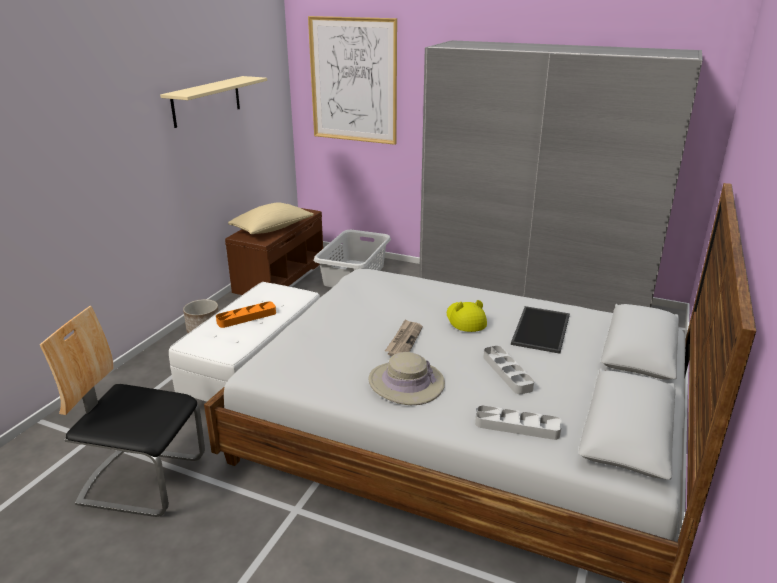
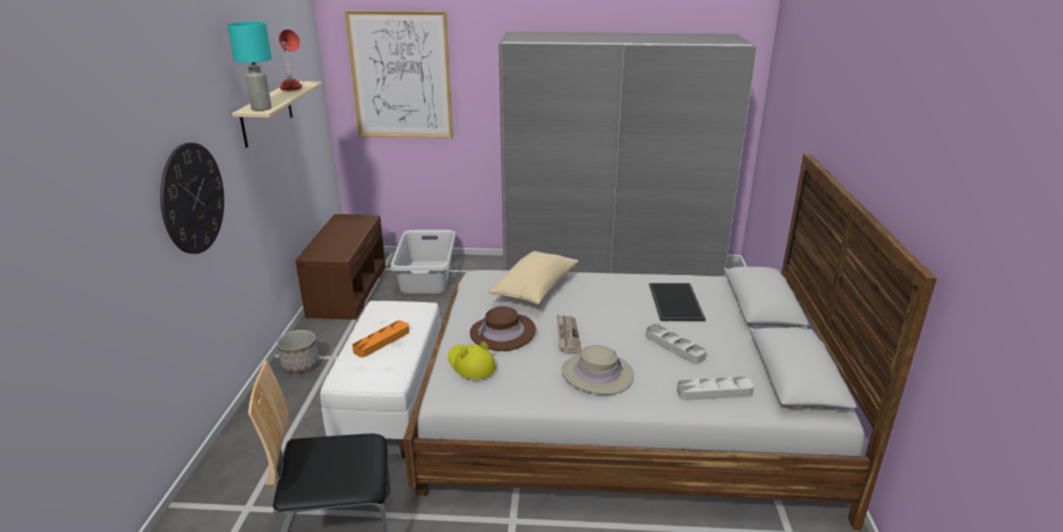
camera: 20 degrees left, 0 degrees up
beige pillow [228,203,314,234] -> beige pillow moved to [489,251,579,304]
yellow hat [447,300,487,332] -> yellow hat moved to [448,342,496,380]
none -> wall clock [160,143,224,254]
none -> turquoise table lamp [227,22,272,111]
none -> red table lamp [279,30,302,91]
none -> brown hat [470,306,536,351]

